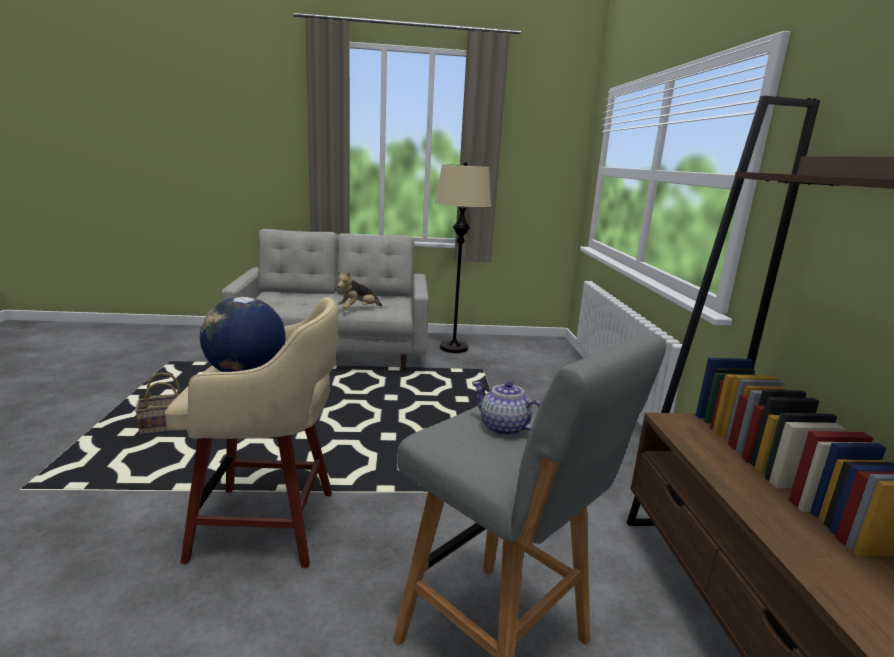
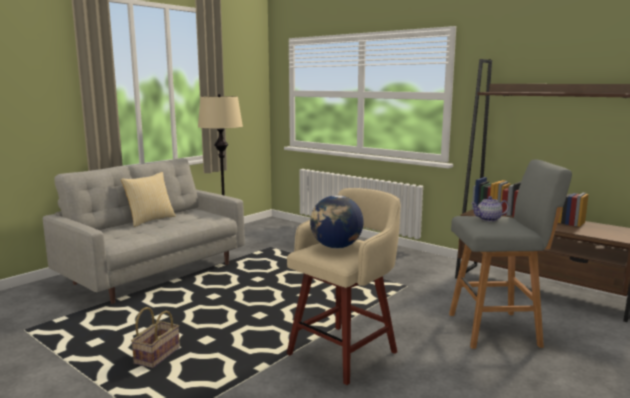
camera: 45 degrees left, 5 degrees down
plush toy [337,271,382,309] -> none
none -> pillow [121,172,176,227]

